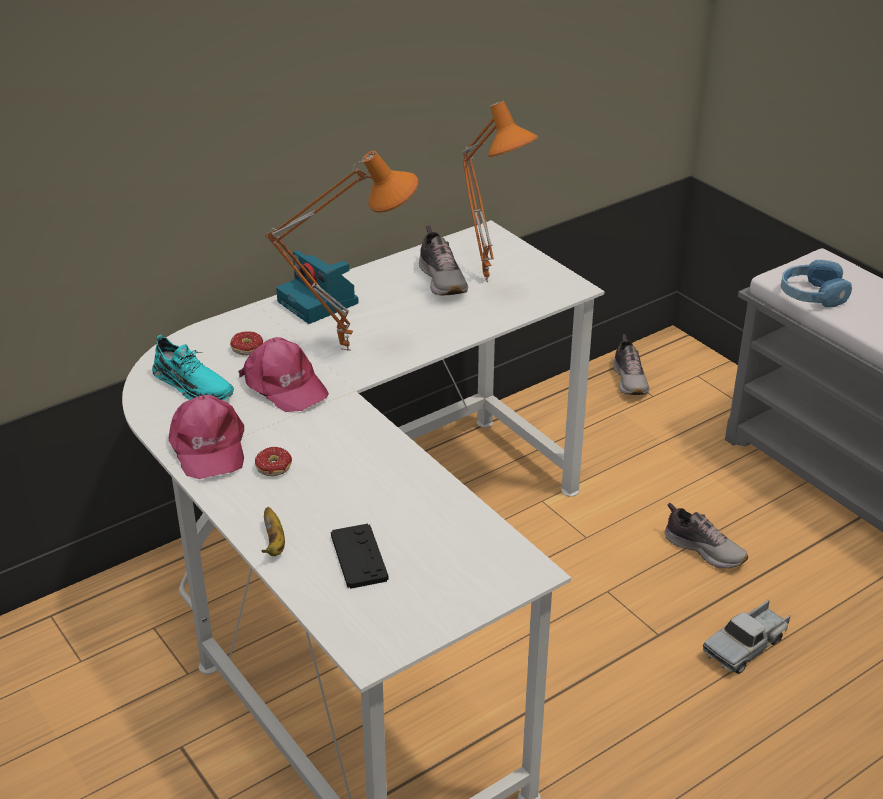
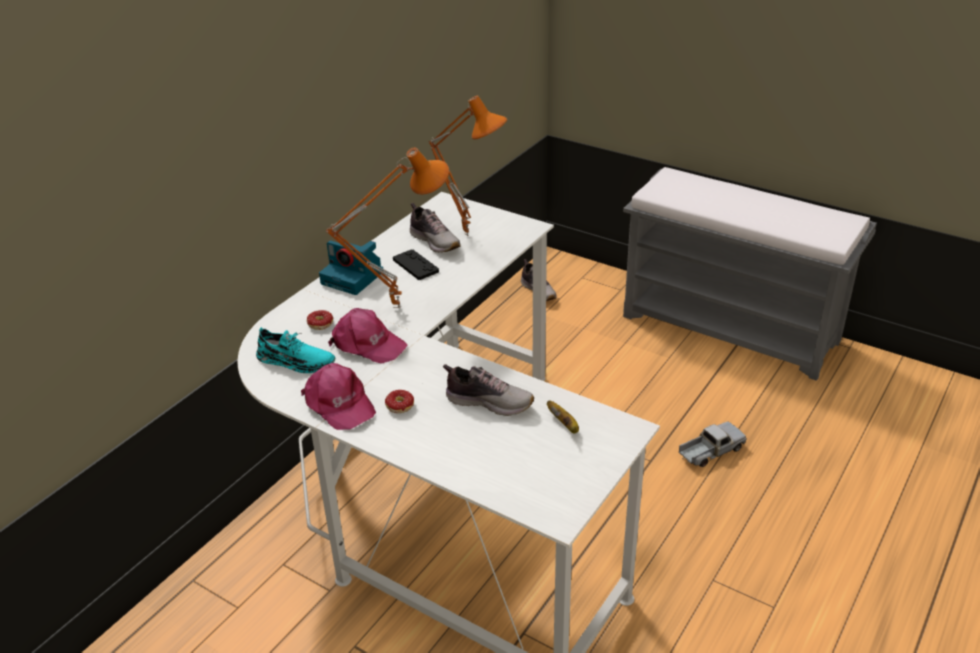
camera: 20 degrees left, 0 degrees up
banana [262,507,285,556] -> banana moved to [547,400,579,433]
black game controller [331,524,388,589] -> black game controller moved to [393,249,439,280]
shoe [665,503,748,569] -> shoe moved to [443,364,534,416]
toy truck [703,600,791,674] -> toy truck turned 150 degrees counterclockwise [679,421,747,467]
blue headphones [781,260,852,308] -> none

